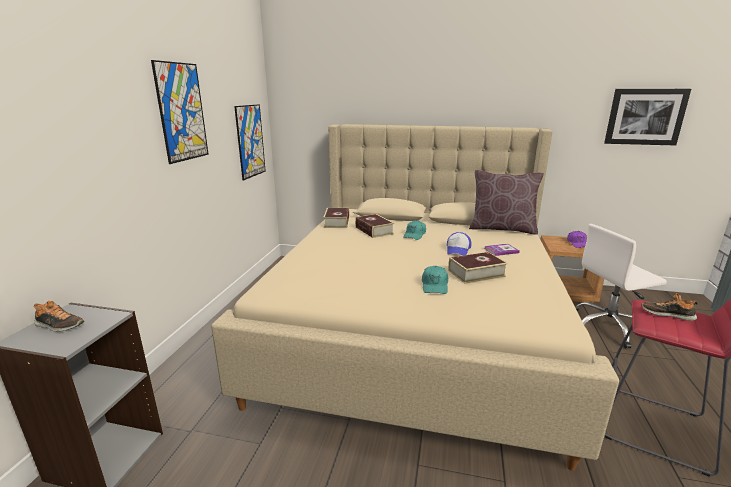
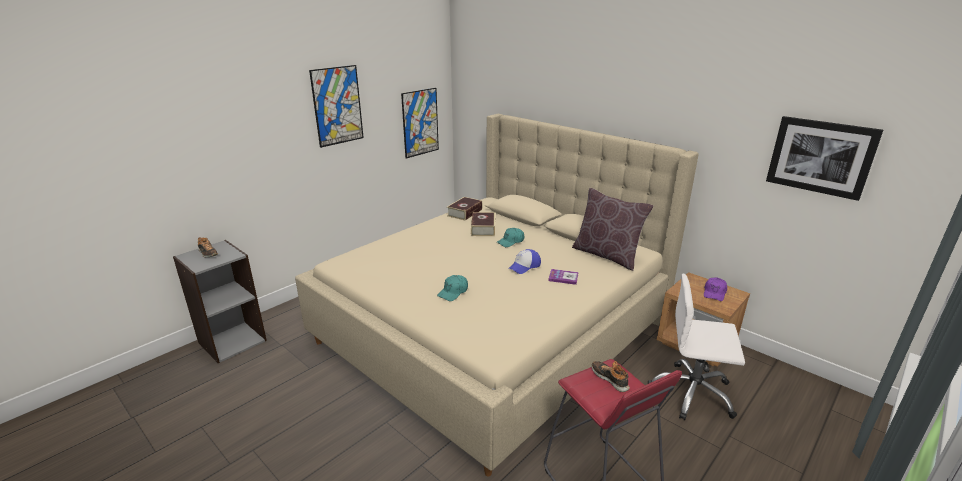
camera: 30 degrees right, 5 degrees up
book [448,252,508,284] -> none

